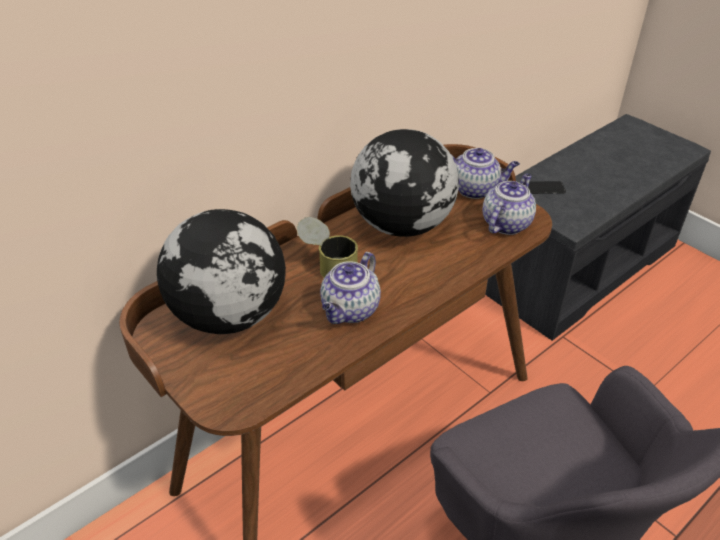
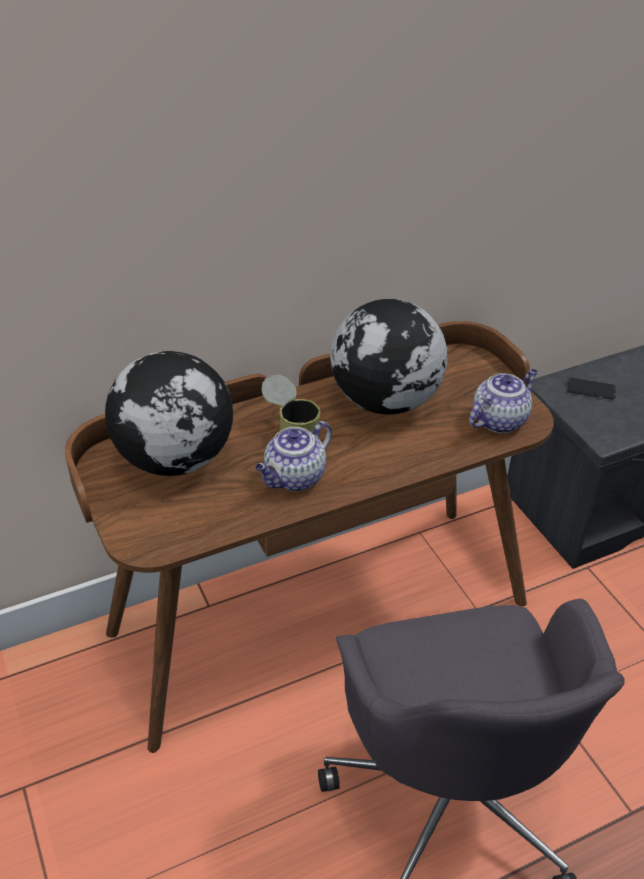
camera: 15 degrees right, 0 degrees up
teapot [451,148,520,199] -> none

